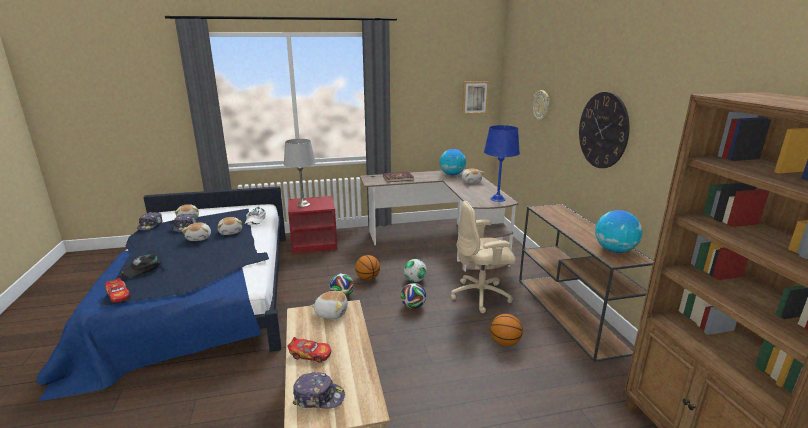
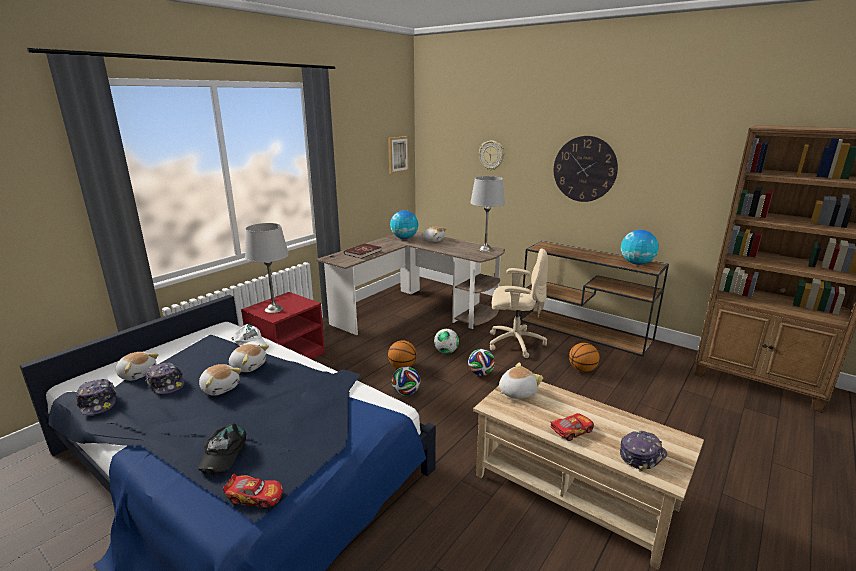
camera: 40 degrees left, 0 degrees up
beige office chair [451,201,516,313] -> beige office chair turned 120 degrees counterclockwise [489,248,548,358]
blue table lamp [484,125,520,202] -> grey table lamp [470,176,505,252]

